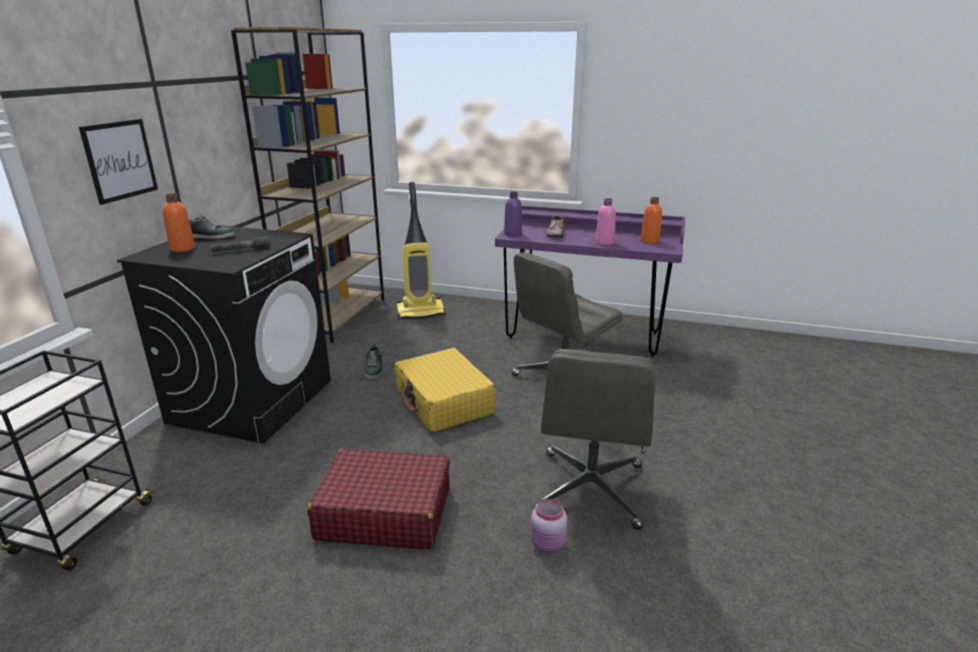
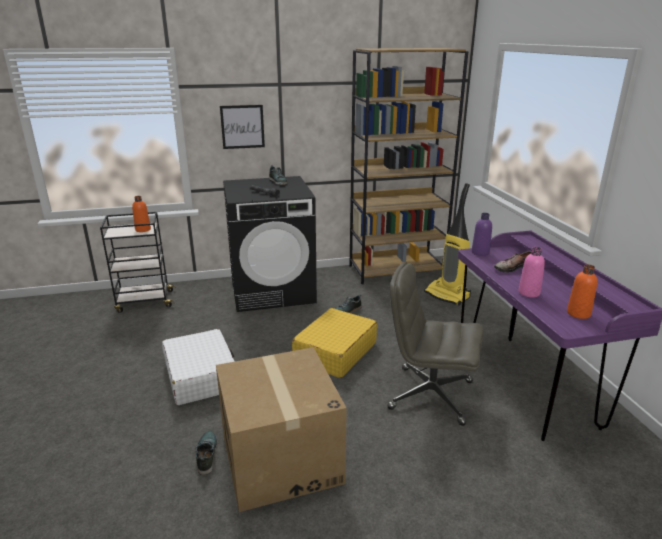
camera: 60 degrees right, 0 degrees up
orange bottle [163,194,195,252] -> orange bottle moved to [132,196,151,232]
red suitcase [307,449,450,549] -> white suitcase [162,329,235,405]
pink jar [531,499,567,553] -> shoe [196,431,217,475]
grey office chair [534,349,656,530] -> cardboard box [216,347,347,512]

